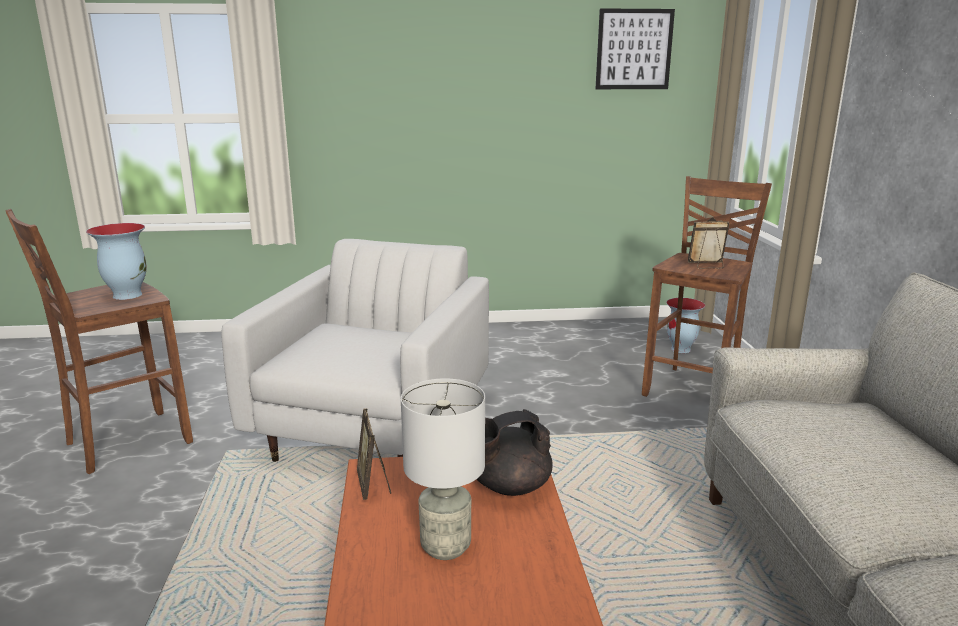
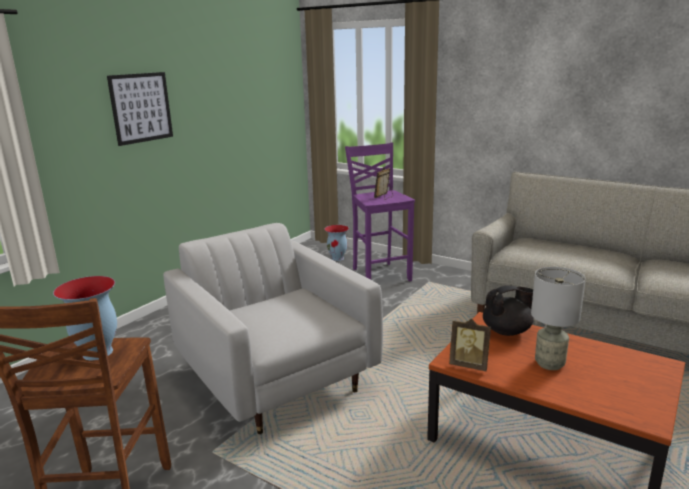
camera: 50 degrees left, 0 degrees up
black teapot [477,409,553,496] -> black teapot turned 120 degrees counterclockwise [483,286,534,336]
picture [595,9,675,89] -> picture moved to [107,72,173,146]
brown stool [642,176,772,397] -> purple stool [345,142,415,281]

